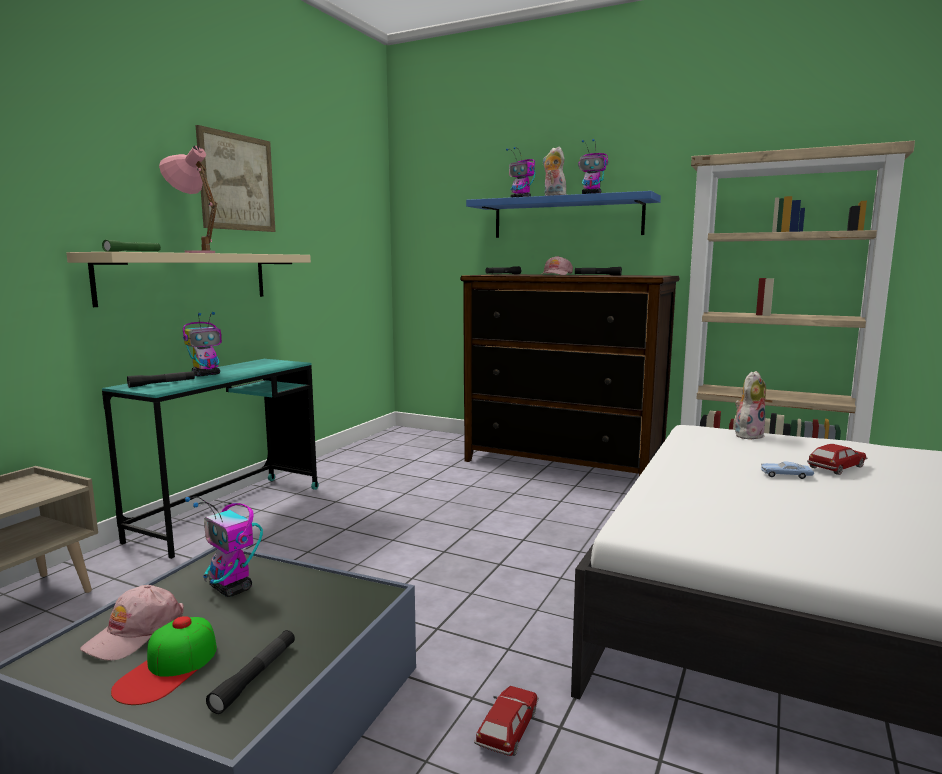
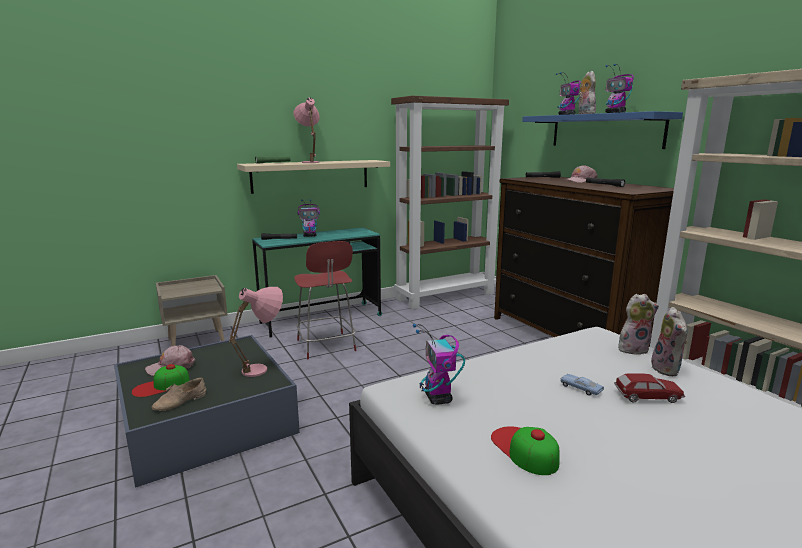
camera: 35 degrees right, 5 degrees up
toy robot [185,496,263,597] -> toy robot moved to [413,324,465,405]
picture [196,125,275,232] -> none
black flashlight [206,630,295,714] -> beige shoe [152,377,206,411]
toy car [474,686,539,756] -> none
none -> pink table lamp [229,287,283,377]
none -> red chair [294,241,356,359]
none -> brown bookcase [391,96,509,309]
none -> cap [491,426,560,475]
none -> plush toy [651,307,688,376]

